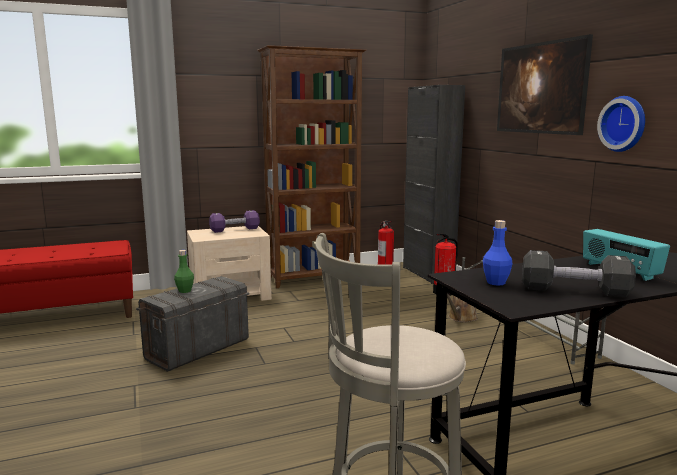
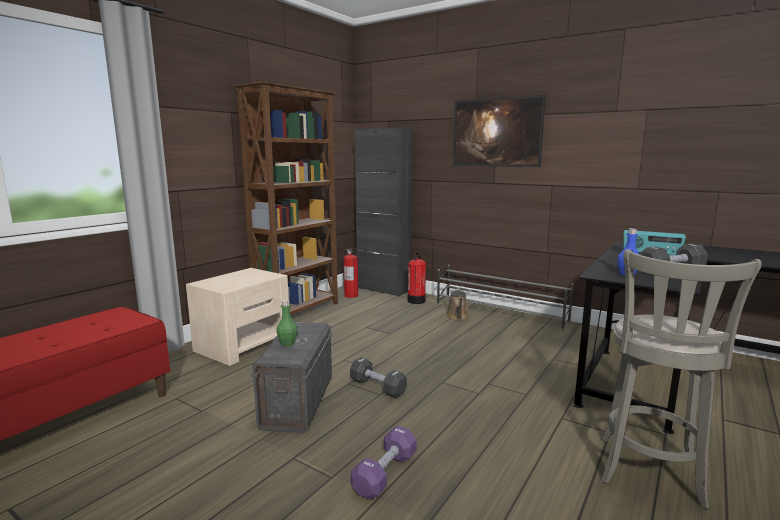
camera: 35 degrees left, 0 degrees up
purple dumbbell [209,210,260,233] -> purple dumbbell moved to [351,426,417,500]
wall clock [597,96,645,152] -> none
none -> black dumbbell [350,357,407,398]

